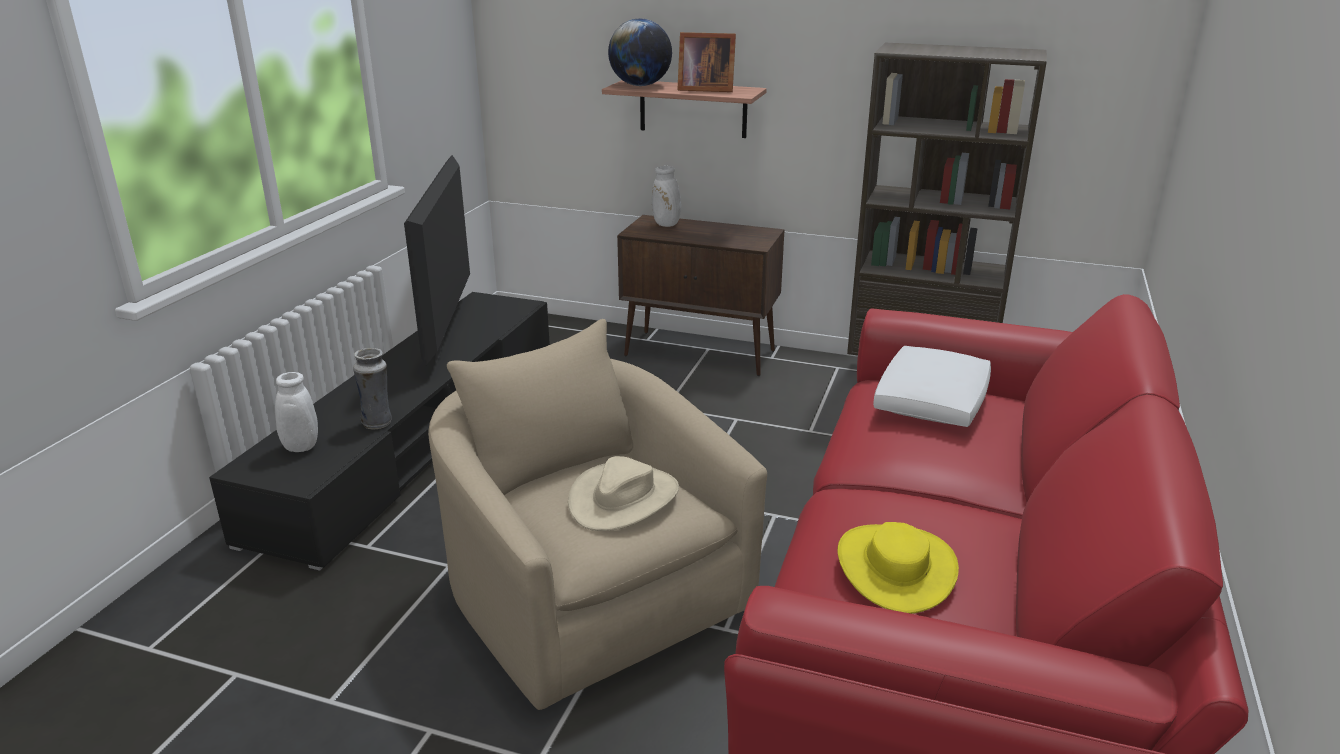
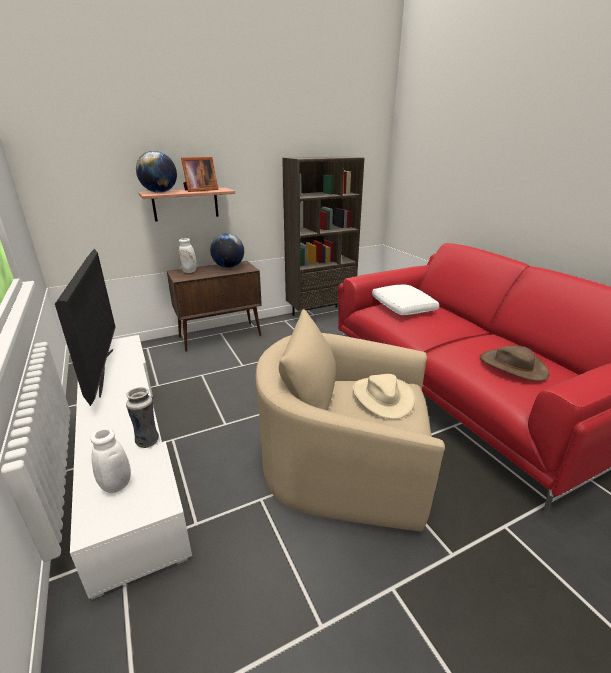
camera: 45 degrees left, 0 degrees up
black tv stand [209,292,550,571] -> white tv stand [70,335,192,600]
television [404,155,470,366] -> television turned 150 degrees counterclockwise [55,249,116,406]
yellow hat [837,522,959,614] -> brown hat [480,346,549,381]
none -> globe [210,233,244,268]

